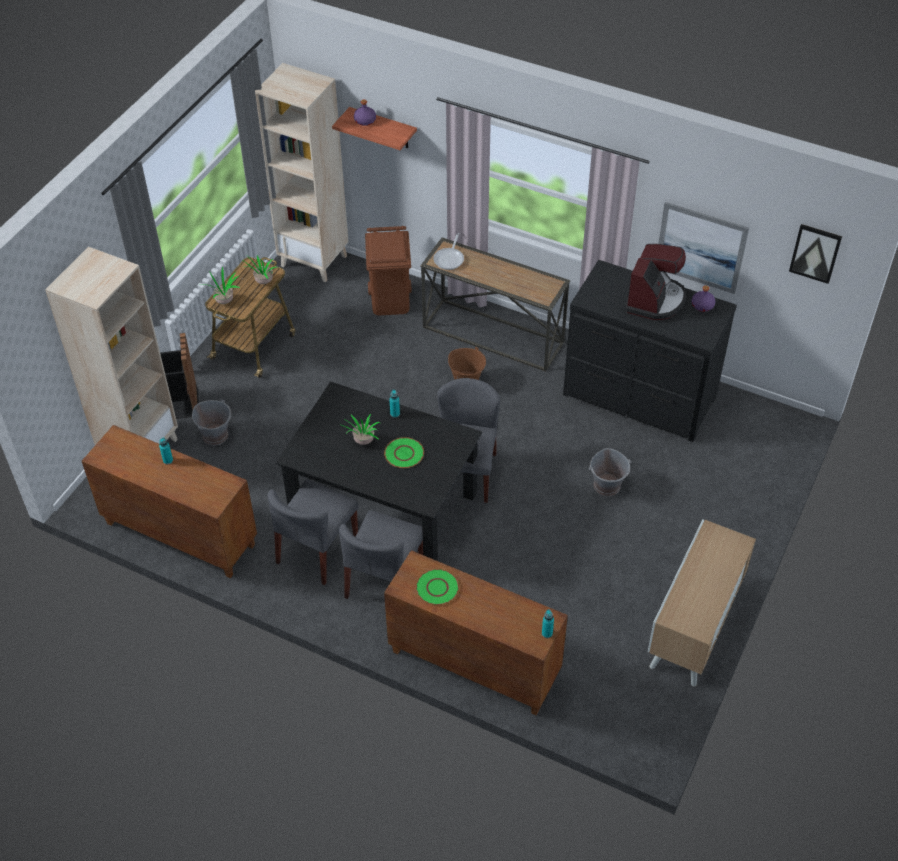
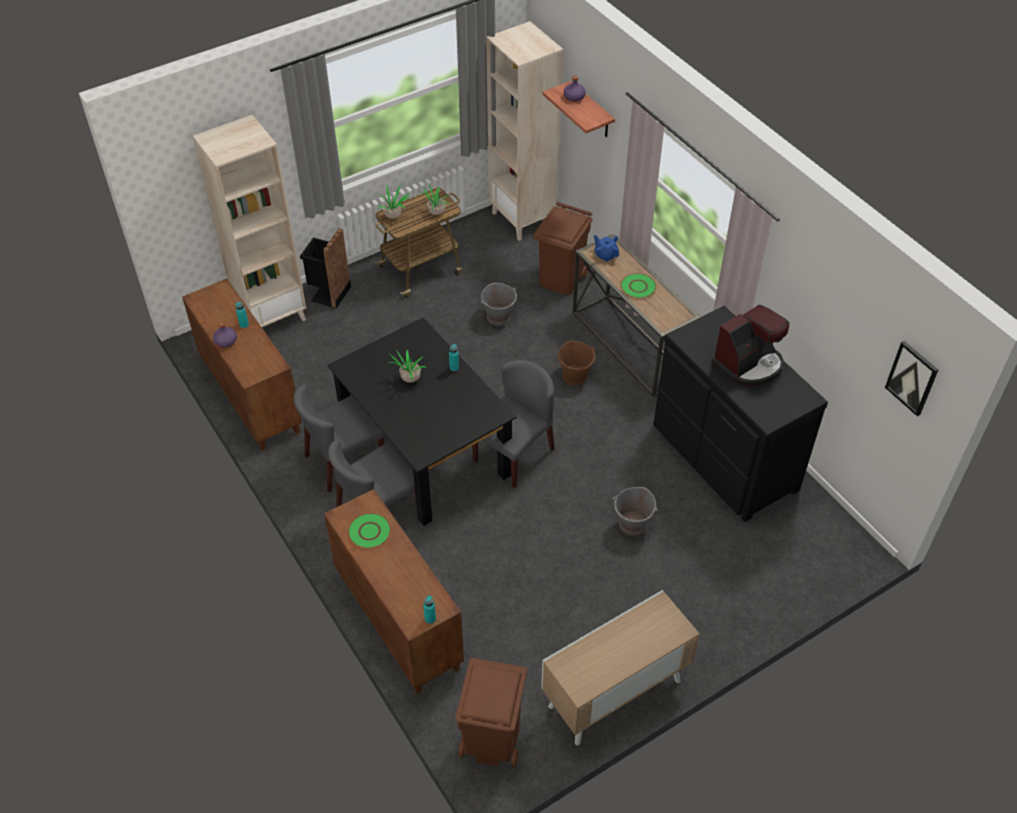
camera: 30 degrees right, 0 degrees up
grey bucket [192,399,231,445] -> grey bucket moved to [481,283,517,326]
green plate [384,437,424,468] -> green plate moved to [620,273,656,298]
frying pan [433,233,464,270] -> blue teapot [594,235,619,262]
picture [659,202,749,294] -> none
purple bottle [692,285,715,312] -> purple bottle moved to [213,322,237,348]
none -> brown trash can [455,658,527,768]

